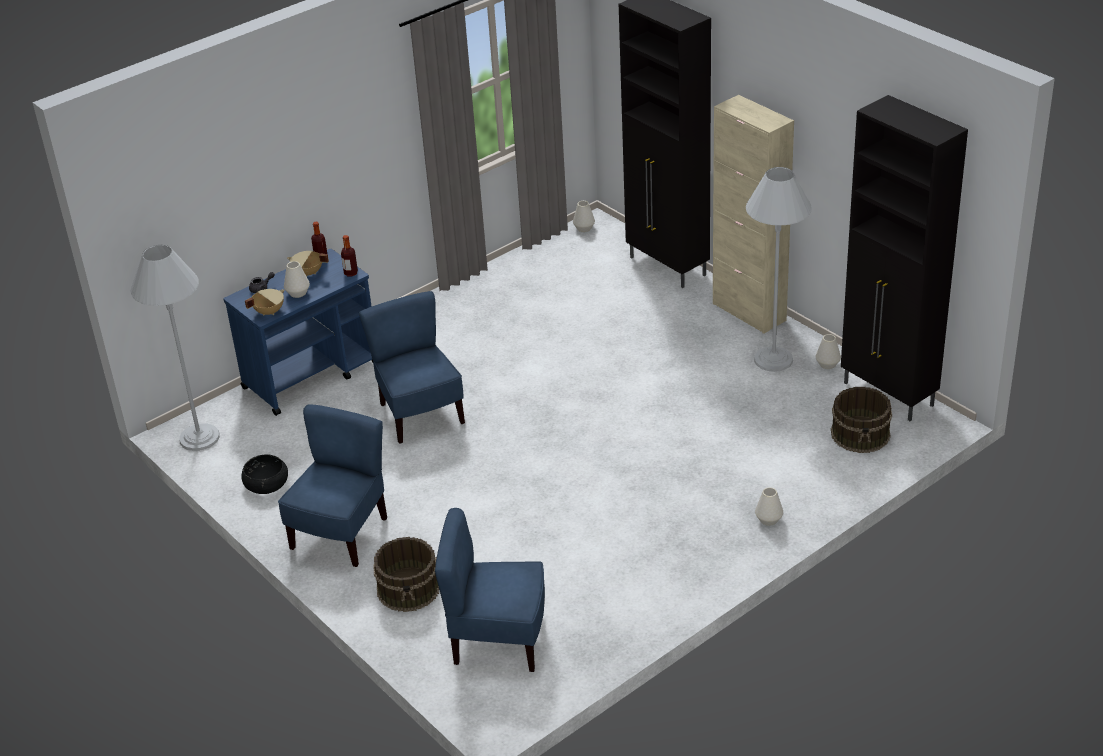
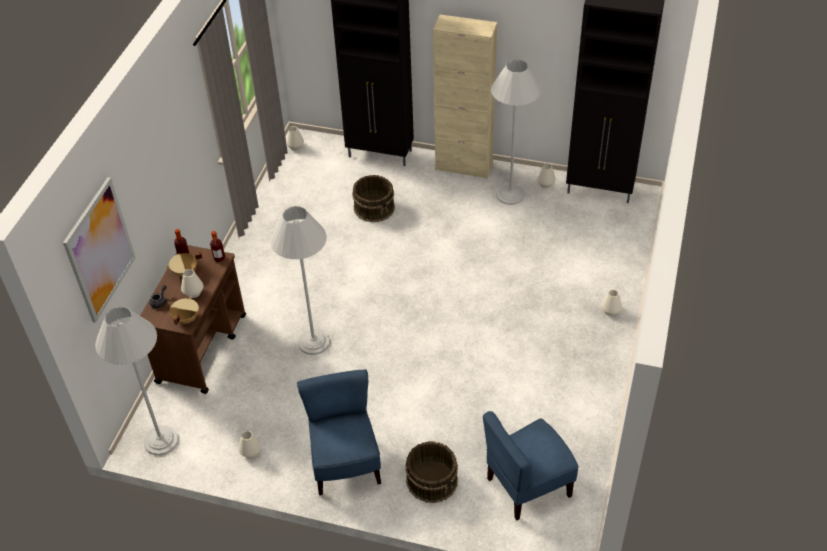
camera: 35 degrees left, 10 degrees up
blue cart [223,249,373,416] -> brown cart [140,245,246,394]
black bowl [241,454,288,494] -> white vase [238,431,261,458]
blue chair [359,291,465,444] -> white floor lamp [270,206,330,355]
brown bucket [831,387,892,453] -> brown bucket moved to [352,175,395,223]
none -> picture [63,177,136,323]

